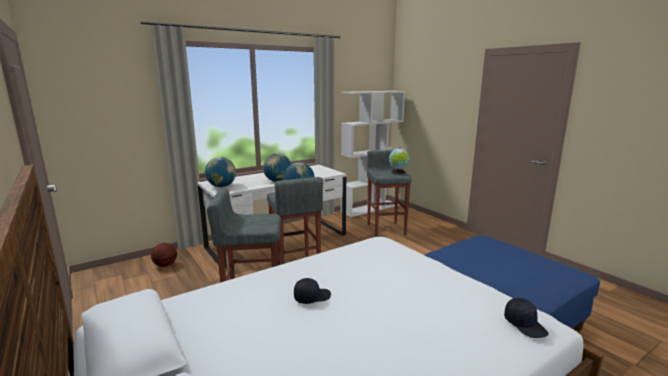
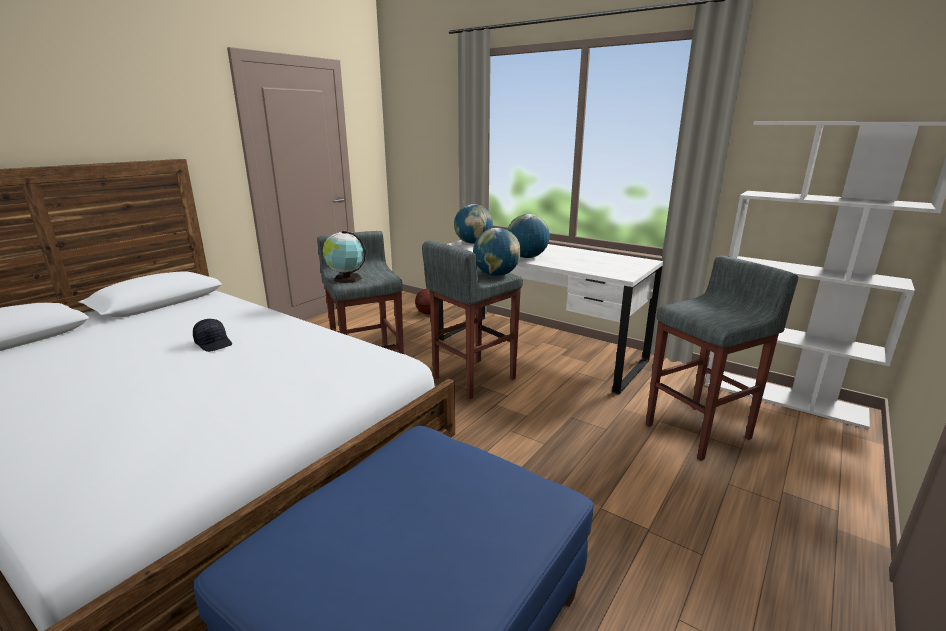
camera: 70 degrees right, 5 degrees up
globe [389,148,410,174] -> globe moved to [323,231,366,283]
black cap [504,298,549,338] -> none

